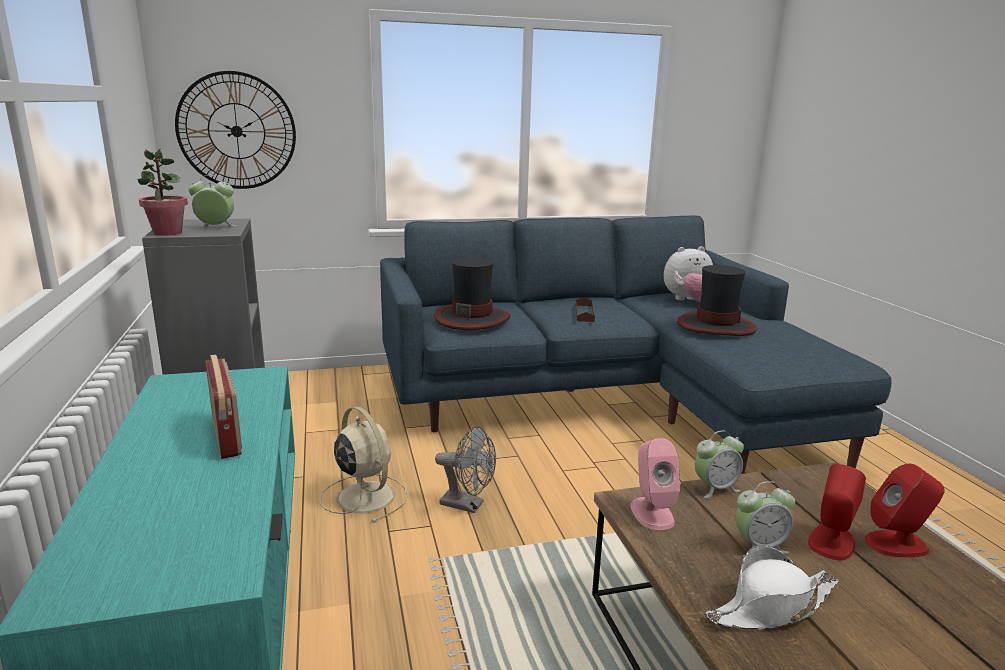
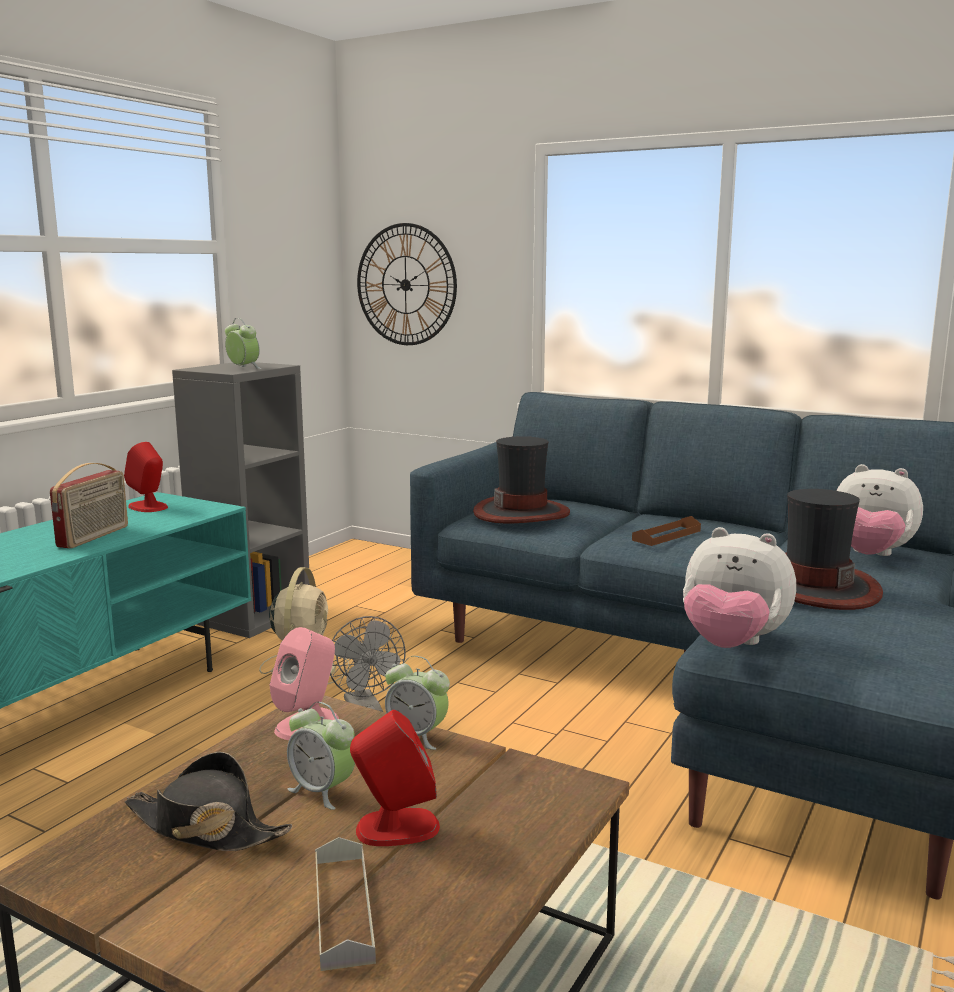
camera: 45 degrees right, 5 degrees down
potted plant [138,148,188,236] -> none
white hat [706,546,839,630] -> black hat [125,752,292,851]
red speaker [865,464,945,557] -> red speaker moved to [124,442,168,512]
none -> grey tray [315,837,376,971]
none -> plush toy [683,527,796,648]

